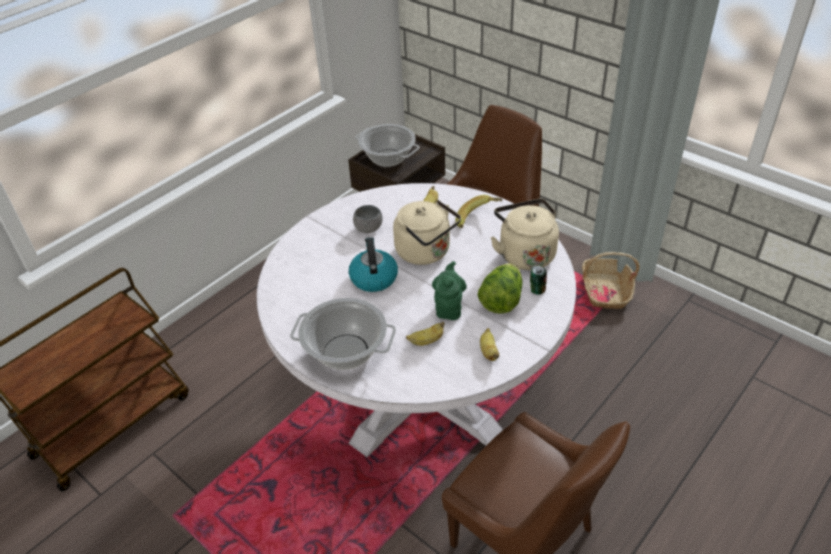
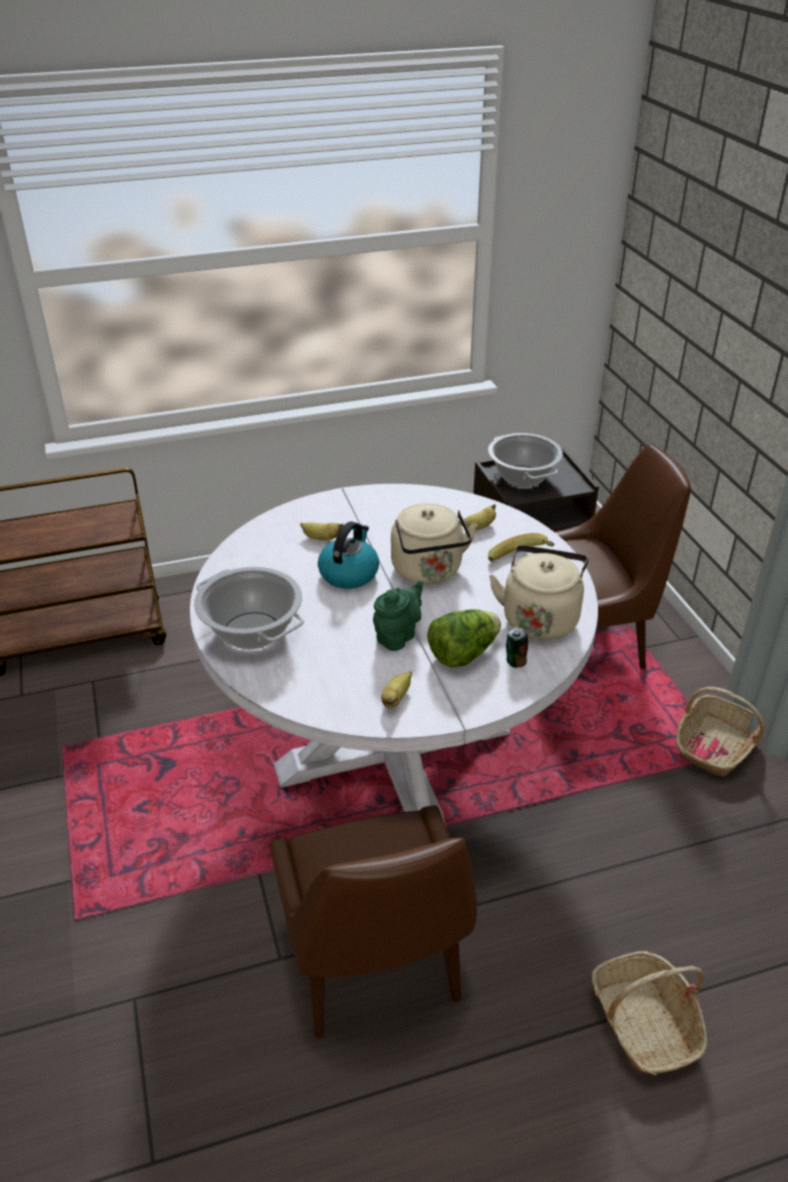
camera: 30 degrees right, 5 degrees down
grey bowl [353,205,383,233] -> none
banana [406,322,445,346] -> banana moved to [300,522,343,540]
none -> basket [592,951,708,1075]

